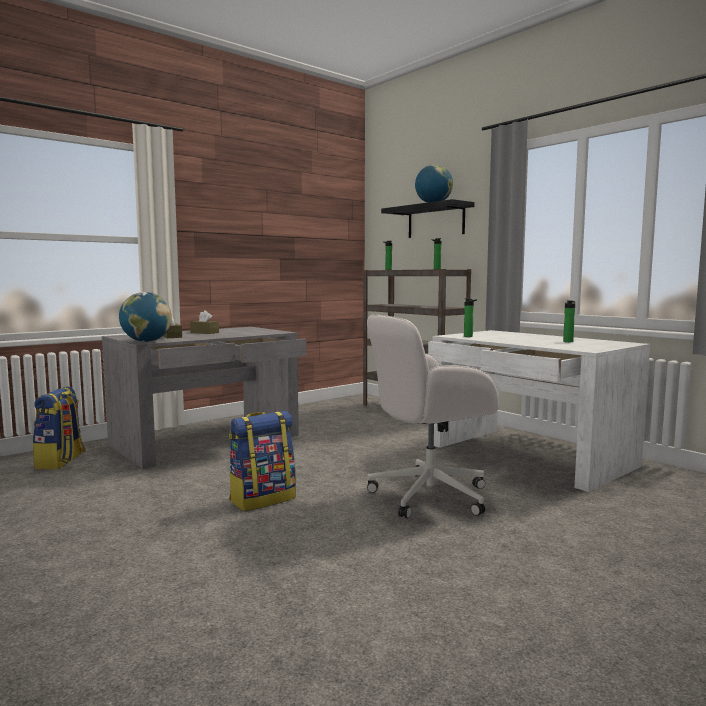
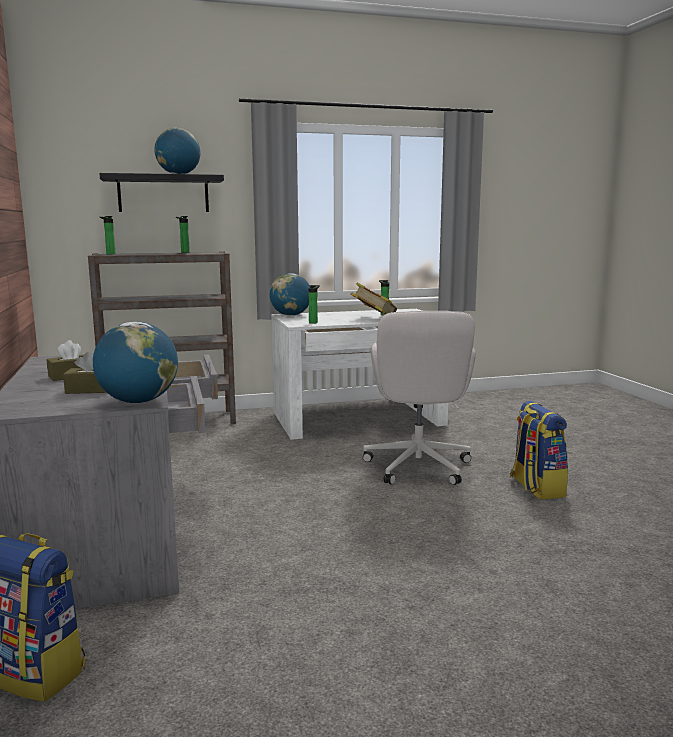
camera: 65 degrees left, 5 degrees up
backpack [229,411,296,511] -> backpack moved to [510,401,568,500]
none -> globe [270,273,310,316]
none -> book [351,282,397,315]

